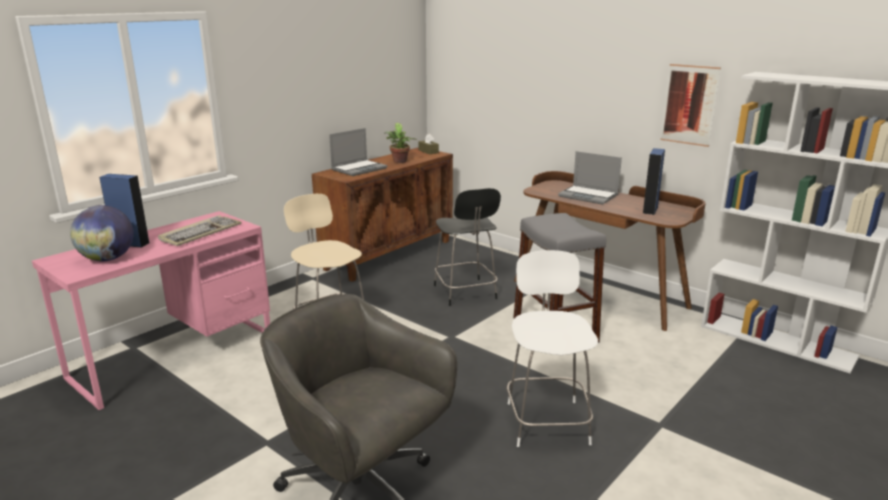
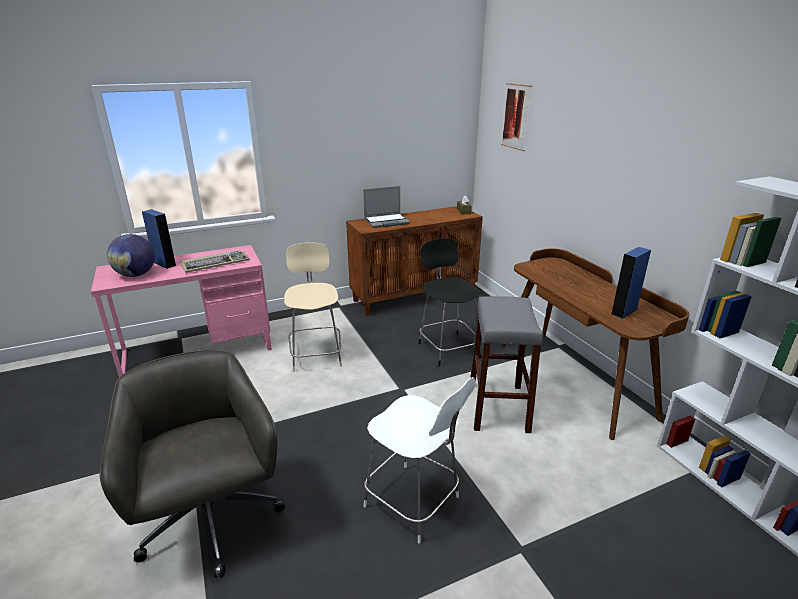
camera: 25 degrees right, 5 degrees up
potted plant [384,123,417,163] -> none
black chair [434,188,501,306] -> black chair turned 150 degrees clockwise [419,238,481,366]
white chair [507,250,598,447] -> white chair turned 105 degrees clockwise [364,377,476,544]
laptop [558,151,622,205] -> none
picture [661,64,721,147] -> picture moved to [501,83,532,151]

